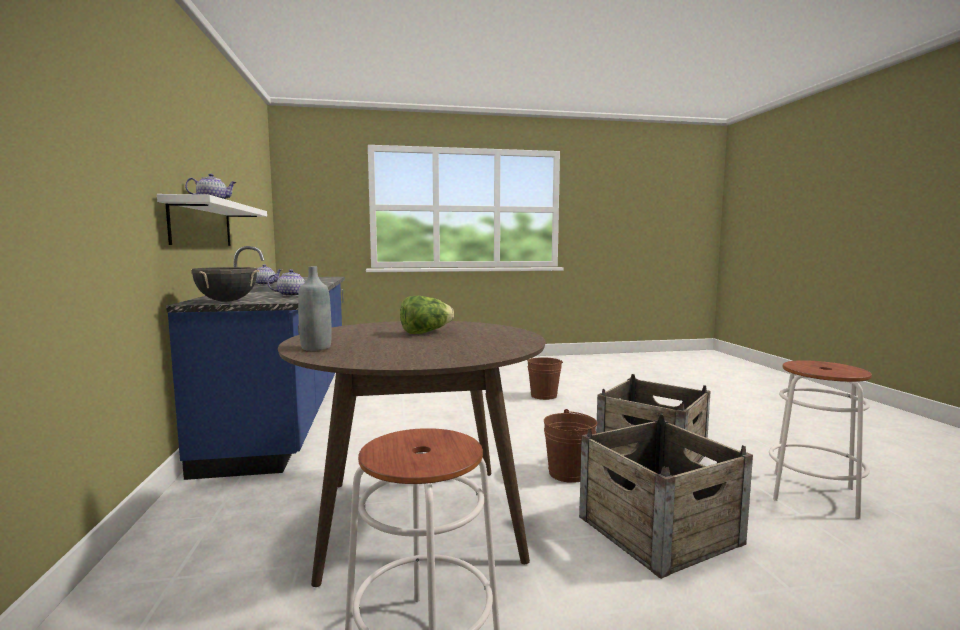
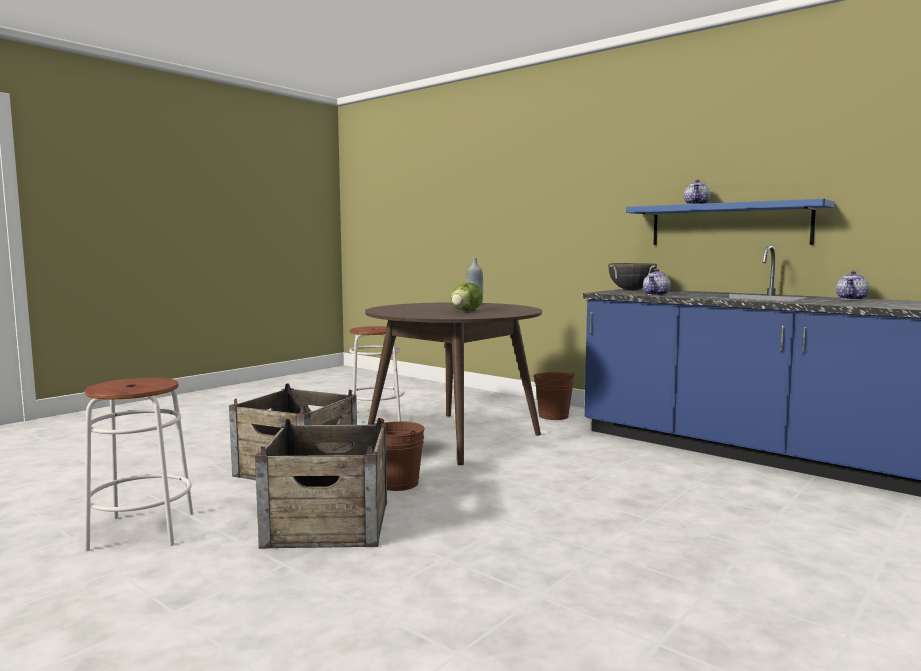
camera: 140 degrees right, 0 degrees up
white shelf [157,194,267,246] -> blue shelf [626,199,835,245]
brown bucket [527,357,563,400] -> brown bucket moved to [533,372,575,420]

